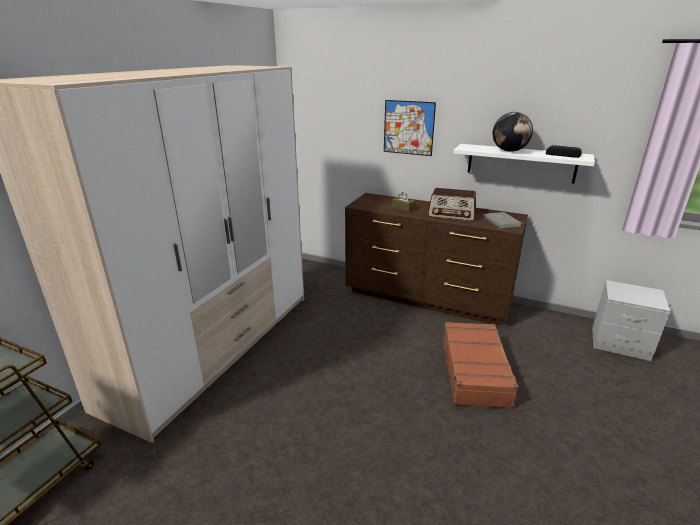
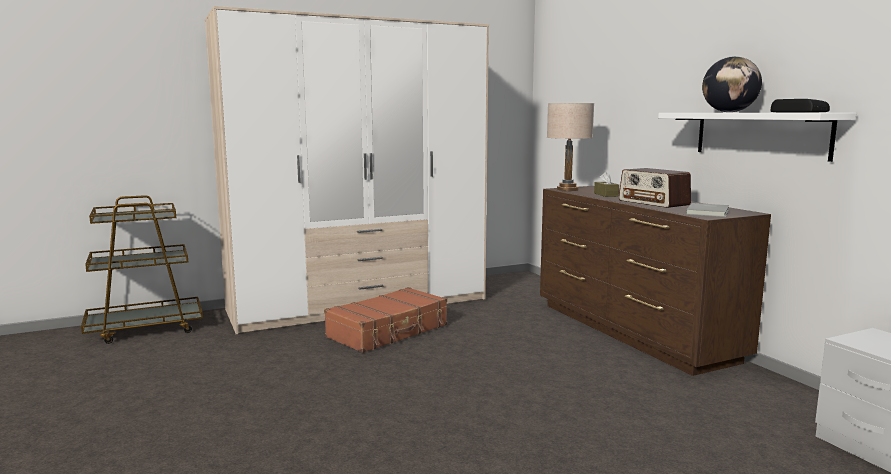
camera: 40 degrees right, 15 degrees down
picture [384,100,436,156] -> none
brown suitcase [443,322,518,409] -> brown suitcase moved to [324,287,447,353]
none -> beige table lamp [547,103,594,191]

